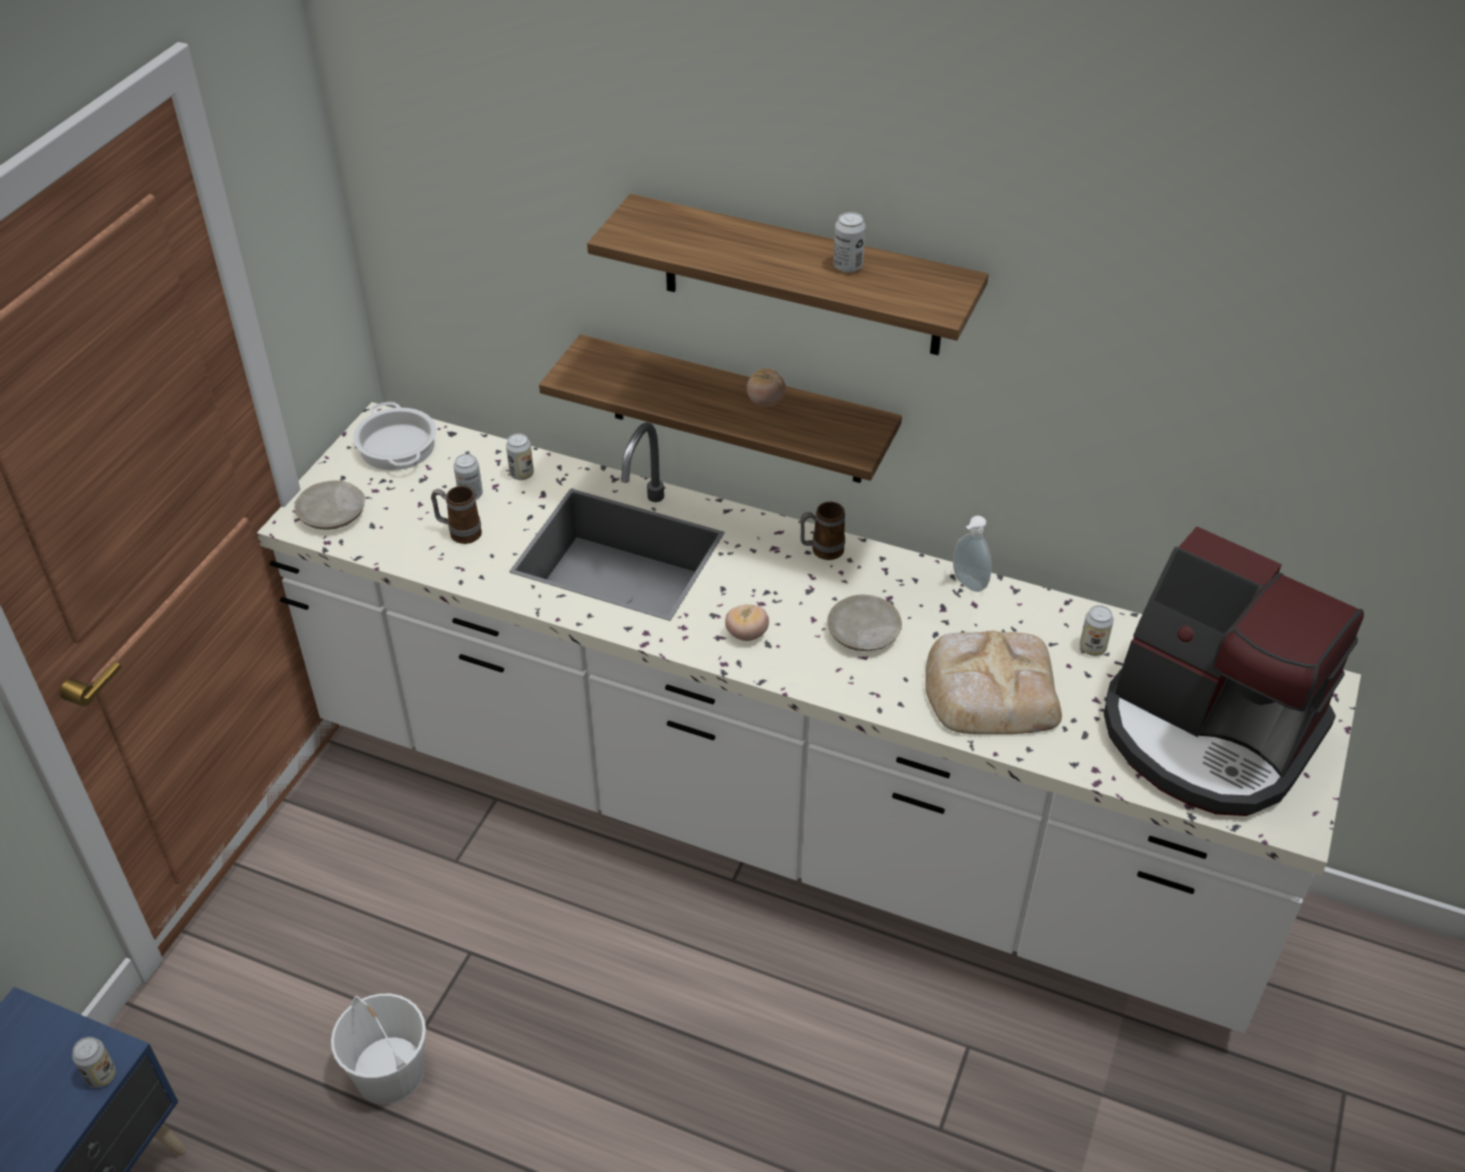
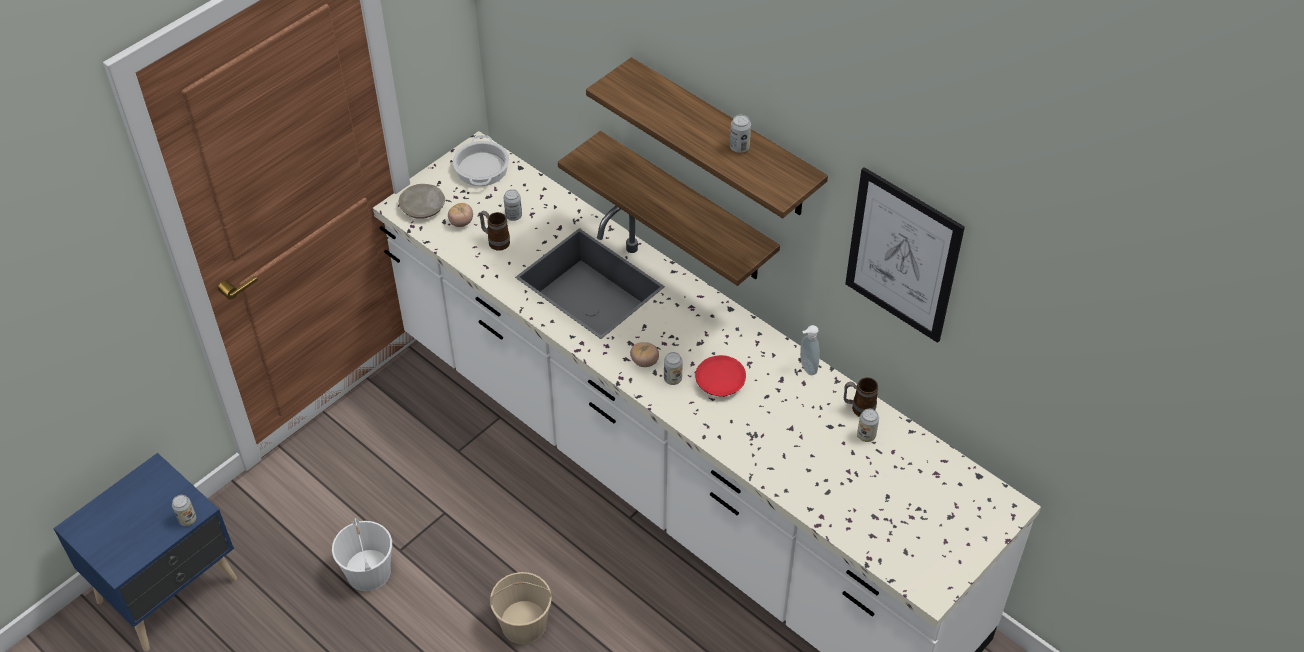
camera: 20 degrees right, 5 degrees up
can [506,433,534,480] -> can moved to [664,352,683,385]
tomato [747,369,786,407] -> tomato moved to [448,203,473,227]
mug [800,502,845,560] -> mug moved to [844,377,878,417]
beige plate [827,595,902,651] -> red plate [695,355,746,397]
bread [925,630,1062,734] -> none
coffee machine [1104,527,1364,816] -> none
none -> beige bucket [490,572,552,644]
none -> picture [845,167,965,343]

